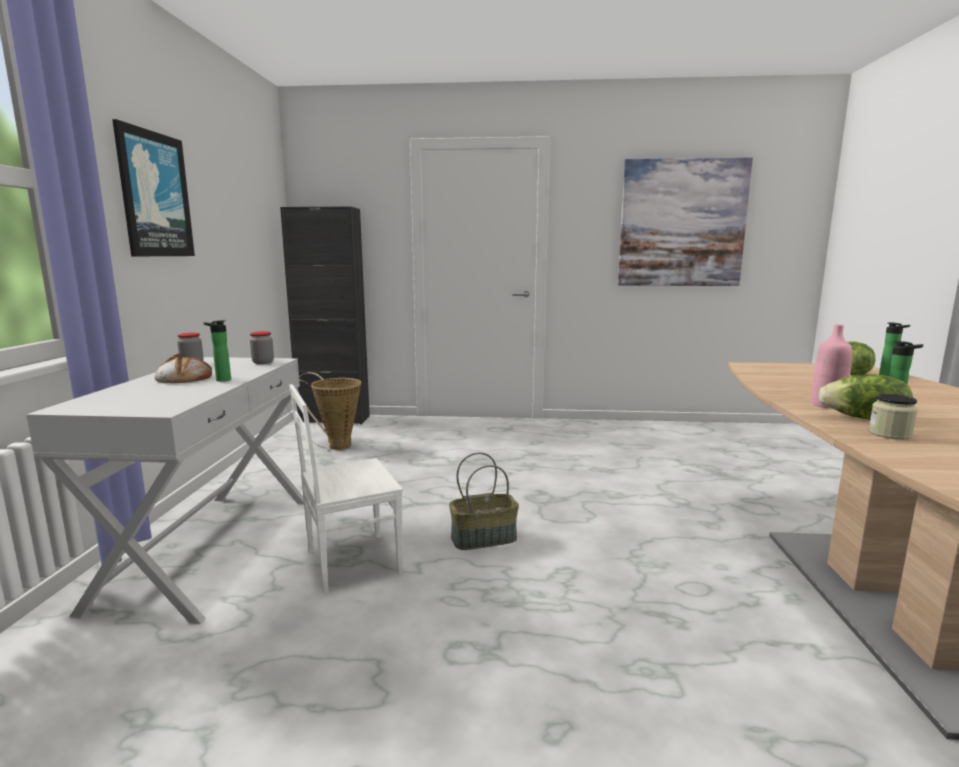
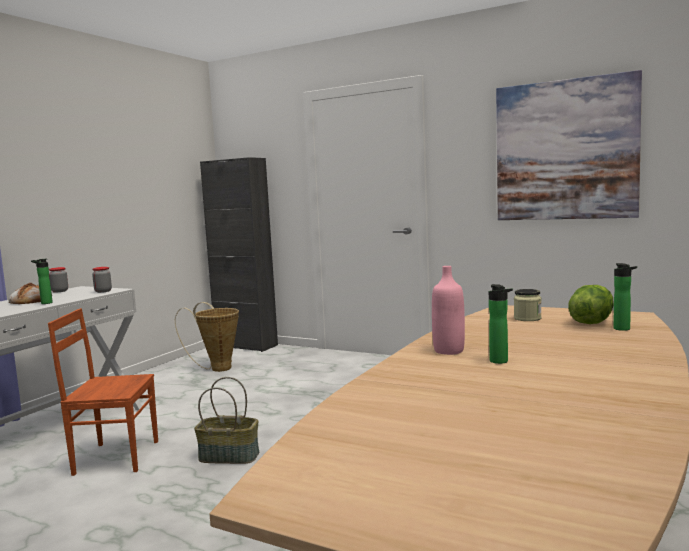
camera: 25 degrees right, 5 degrees down
picture [112,119,195,256] -> none
white chair [289,384,403,594] -> brown chair [48,308,158,476]
lettuce [819,375,913,420] -> none
jar [868,393,918,440] -> jar moved to [514,289,542,321]

